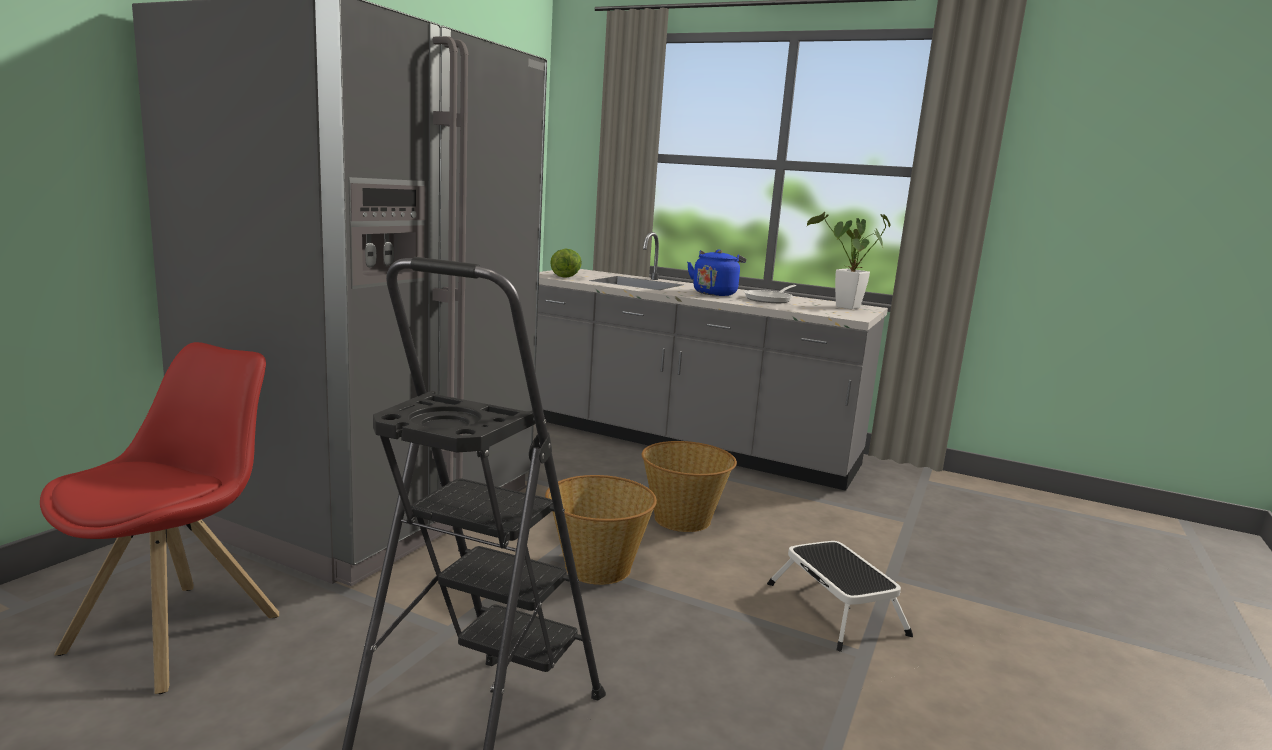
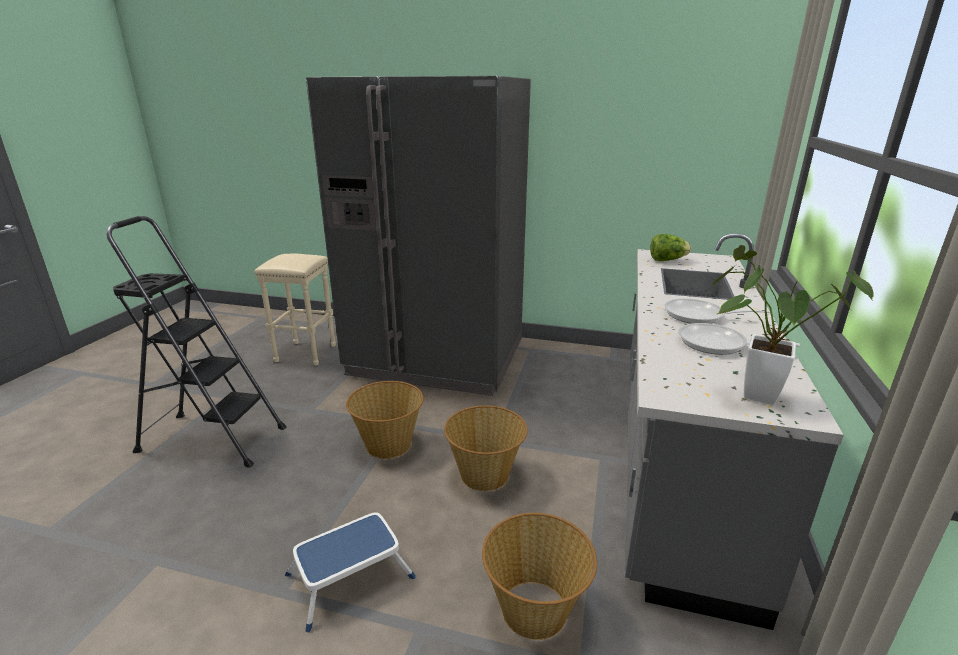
camera: 80 degrees right, 10 degrees up
red chair [40,342,279,694] -> beige stool [254,254,336,365]
blue kettle [687,249,746,296] -> frying pan [664,298,770,324]
black step ladder [767,541,913,652] -> blue step ladder [285,512,416,632]
none -> basket [482,513,597,640]

